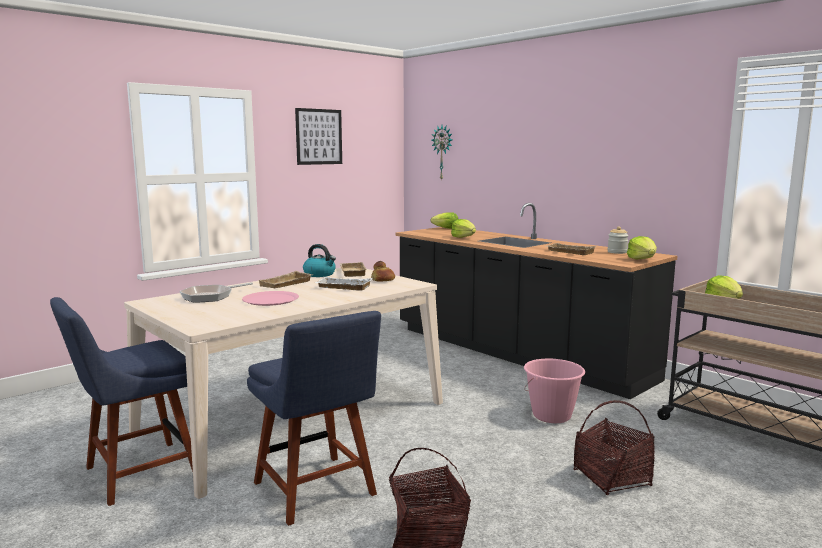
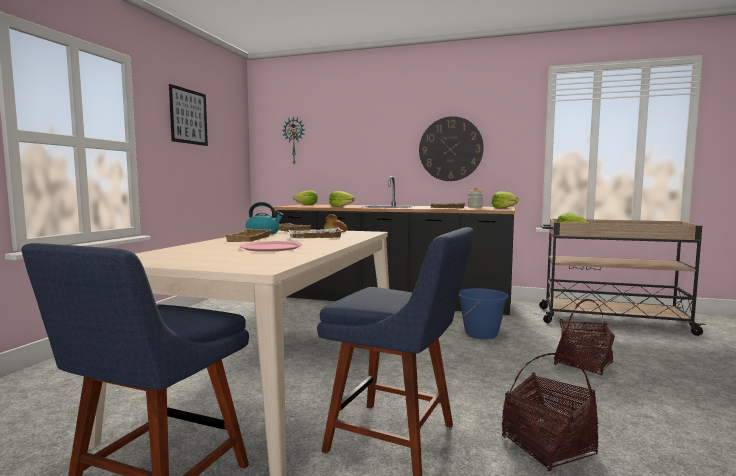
camera: 30 degrees left, 5 degrees down
frying pan [179,282,253,303] -> none
pink bucket [524,359,585,423] -> blue bucket [459,288,509,339]
none -> wall clock [419,116,484,181]

